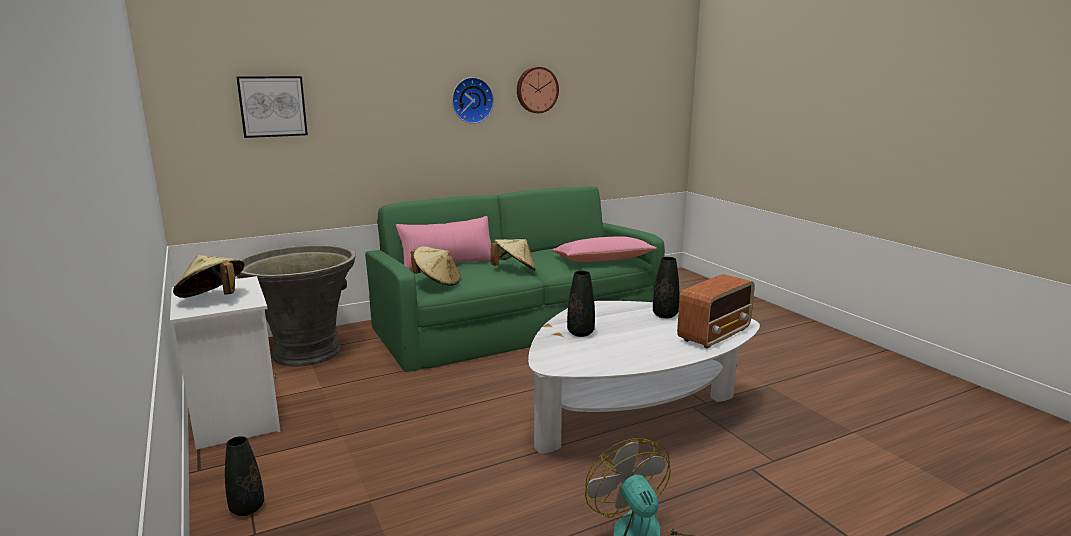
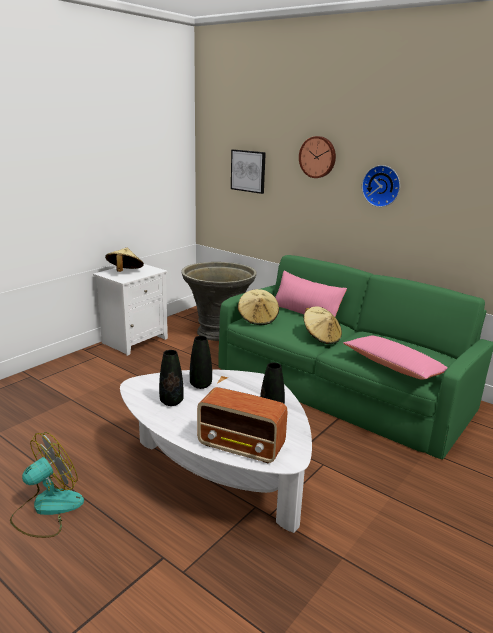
camera: 65 degrees right, 5 degrees up
black vase [225,436,264,516] -> black vase moved to [159,350,184,406]
wall clock [517,67,559,113] -> wall clock moved to [299,136,336,178]

